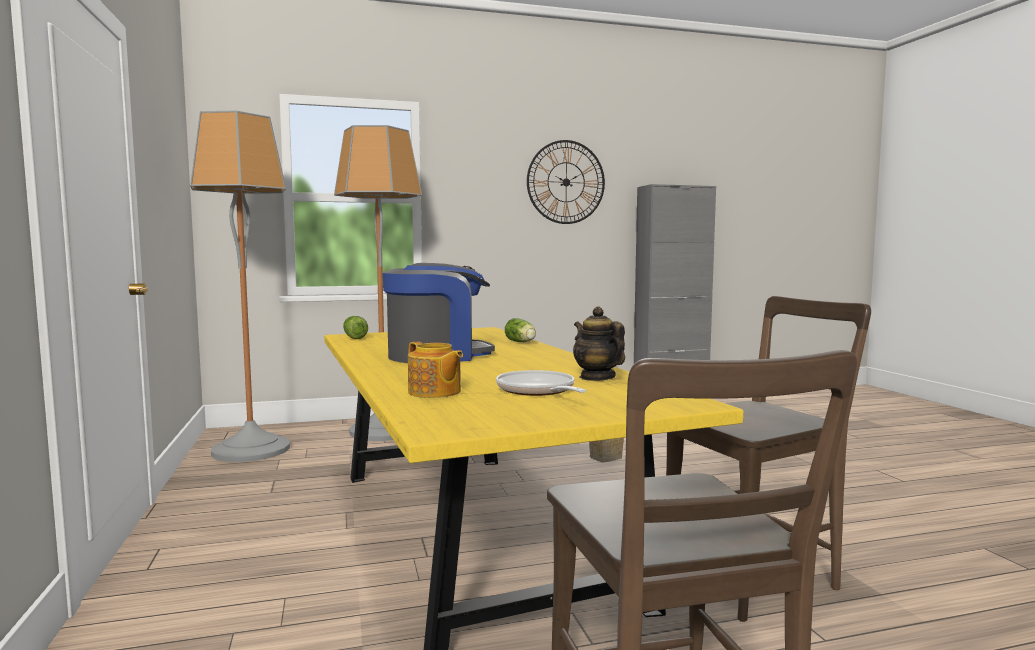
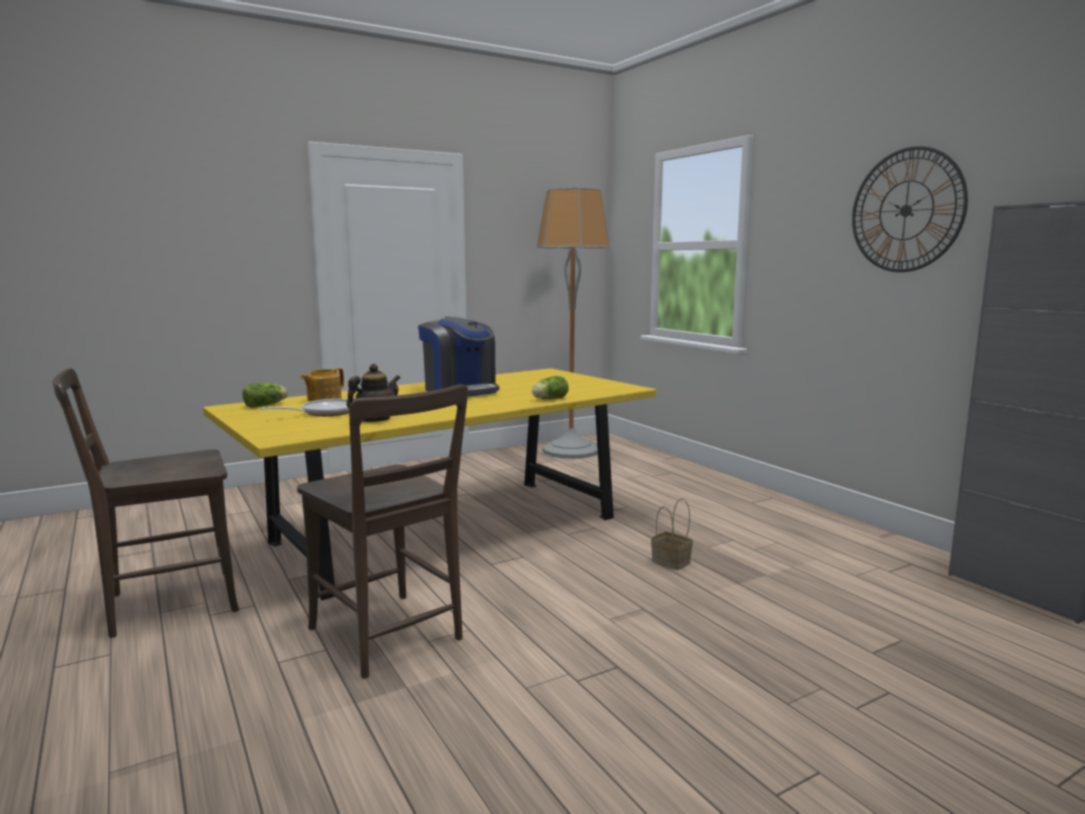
camera: 75 degrees right, 5 degrees up
floor lamp [334,125,422,441] -> none
lettuce [343,316,368,339] -> lettuce moved to [242,383,288,408]

